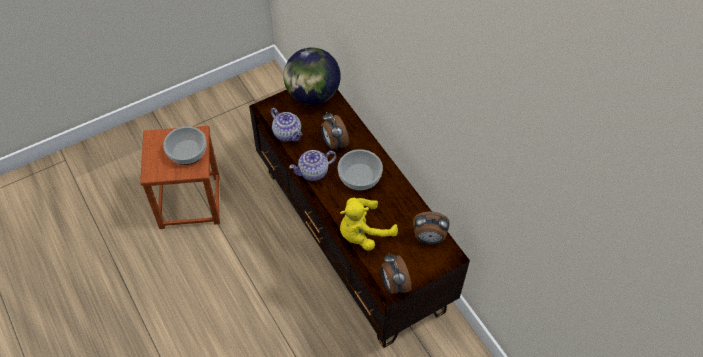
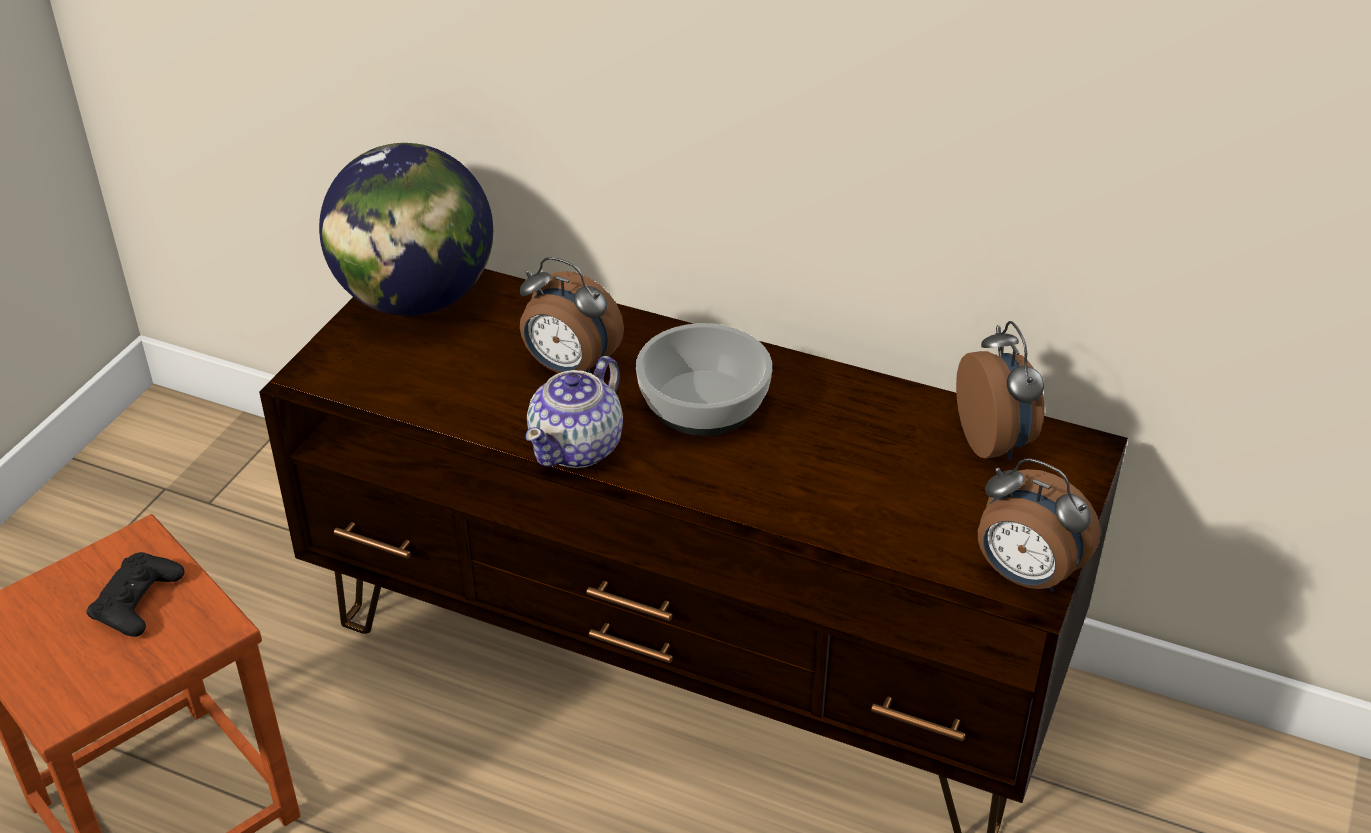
camera: 35 degrees left, 15 degrees down
bowl [163,126,207,165] -> black game controller [86,552,185,637]
teapot [270,108,302,142] -> none
yellow plush toy [340,198,398,251] -> none
alarm clock [413,212,449,244] -> alarm clock turned 75 degrees counterclockwise [956,321,1045,460]

